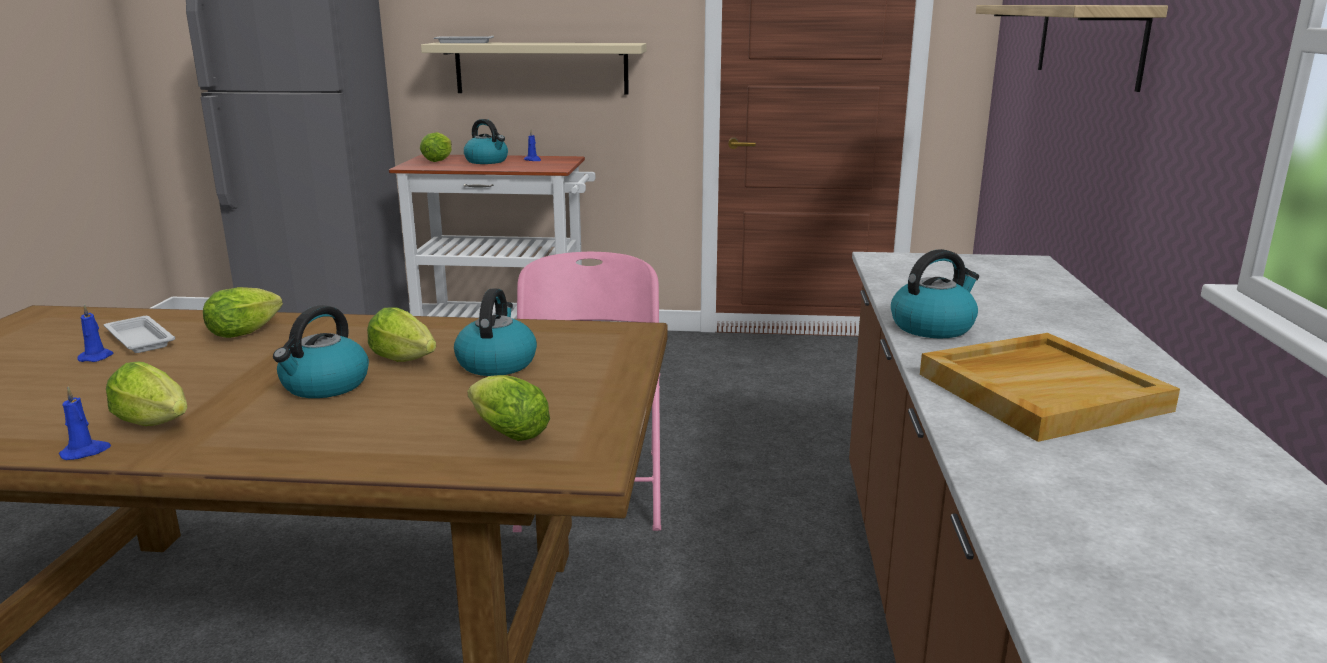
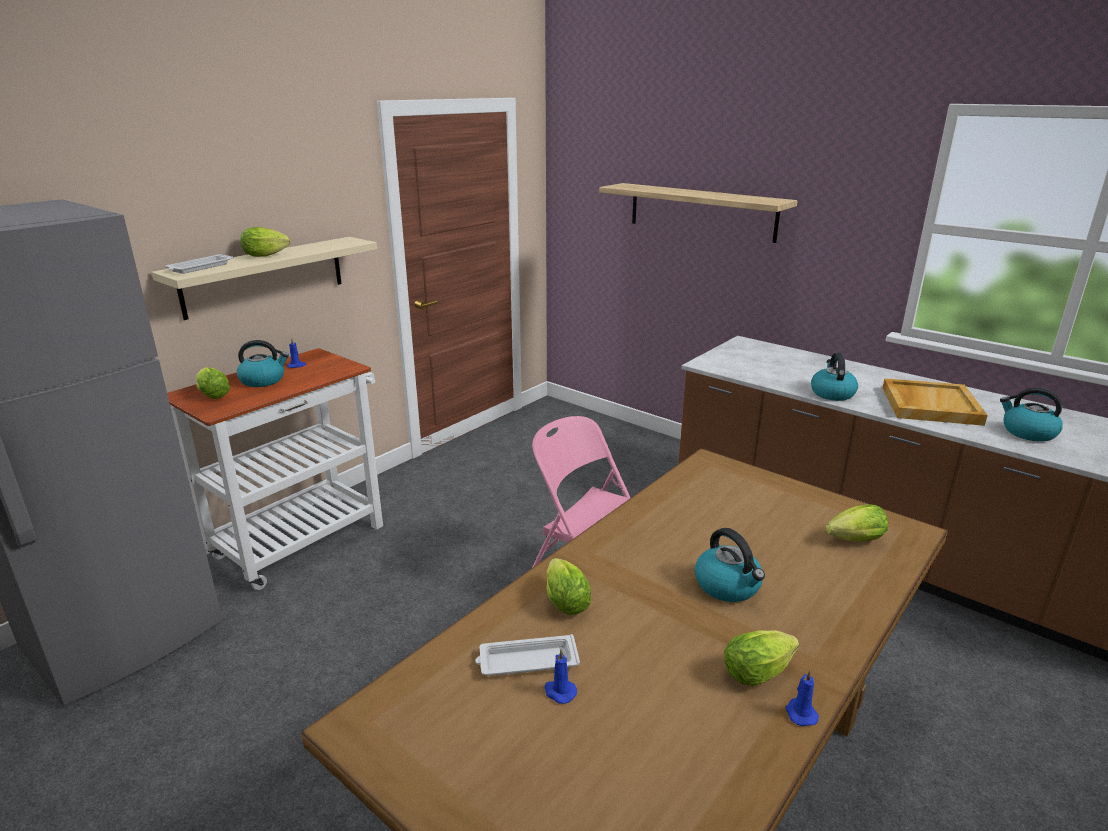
camera: 55 degrees left, 5 degrees up
lettuce [367,307,436,362] -> lettuce moved to [240,227,291,257]
kettle [454,289,537,376] -> kettle moved to [1000,388,1063,442]

